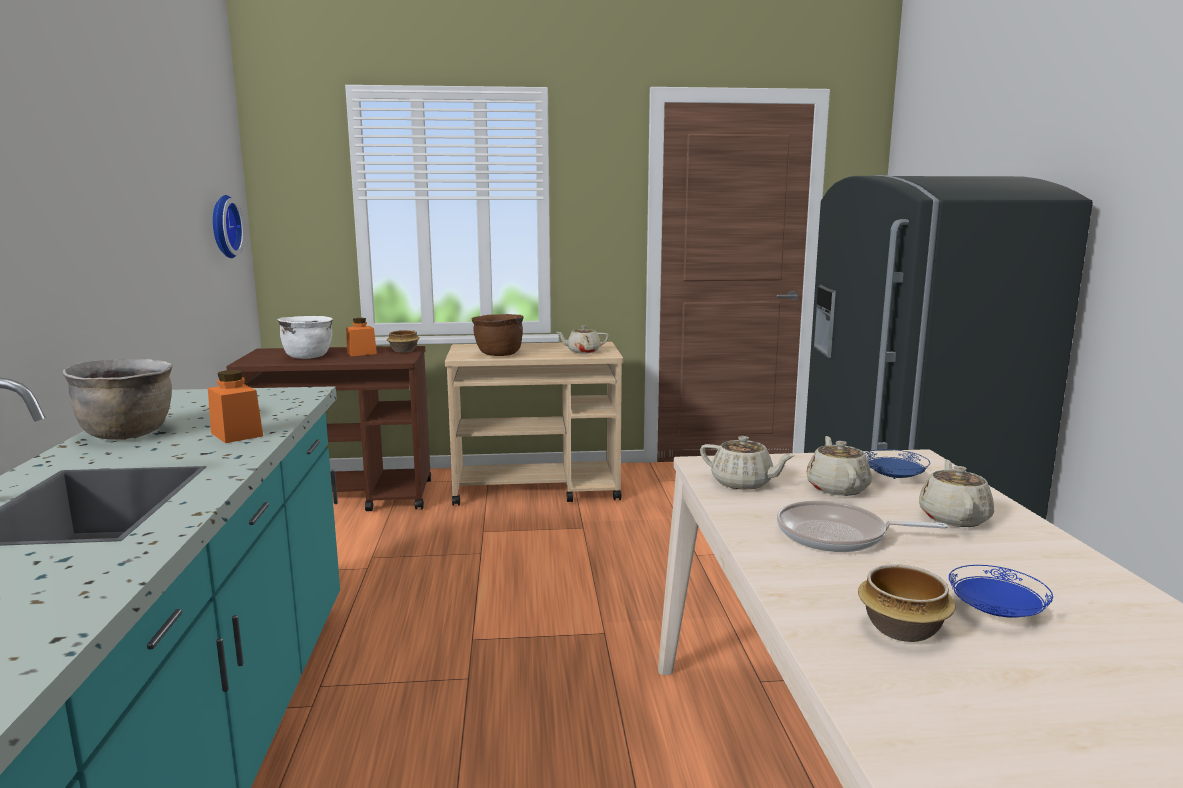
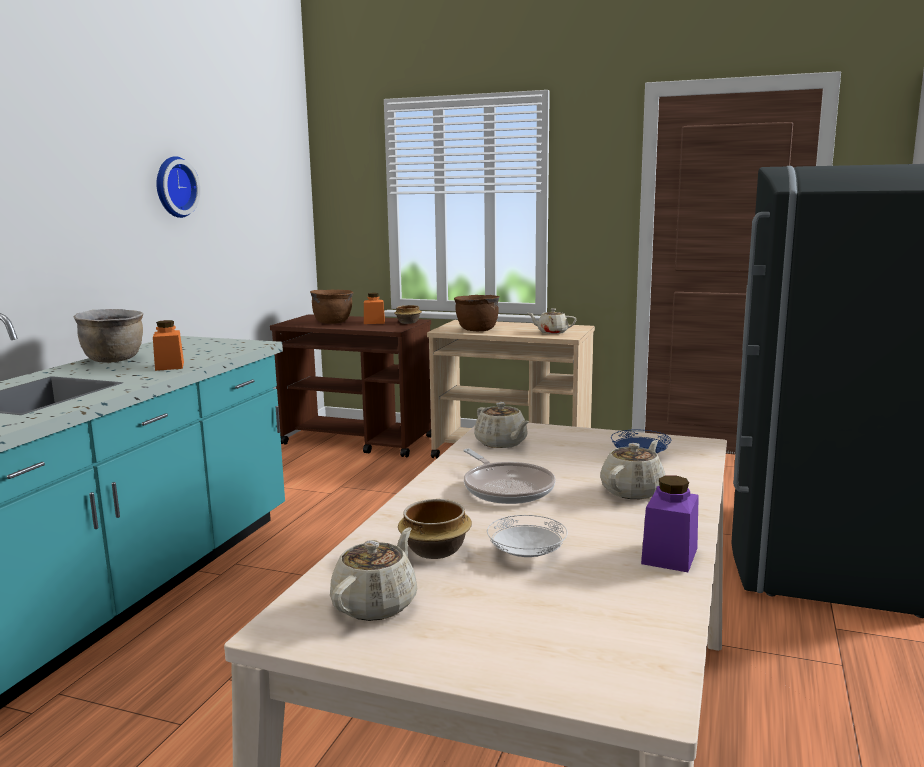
camera: 25 degrees right, 0 degrees up
wall clock [213,195,244,258] -> wall clock moved to [156,156,200,218]
white cooking pot [278,316,333,359] -> brown cooking pot [310,290,353,324]
frying pan [777,501,948,552] -> frying pan turned 150 degrees counterclockwise [463,449,556,504]
beige teapot [807,436,872,496] -> beige teapot moved to [330,527,417,621]
blue plate [949,565,1053,618] -> white plate [487,515,568,557]
none -> purple jar [641,476,699,572]

